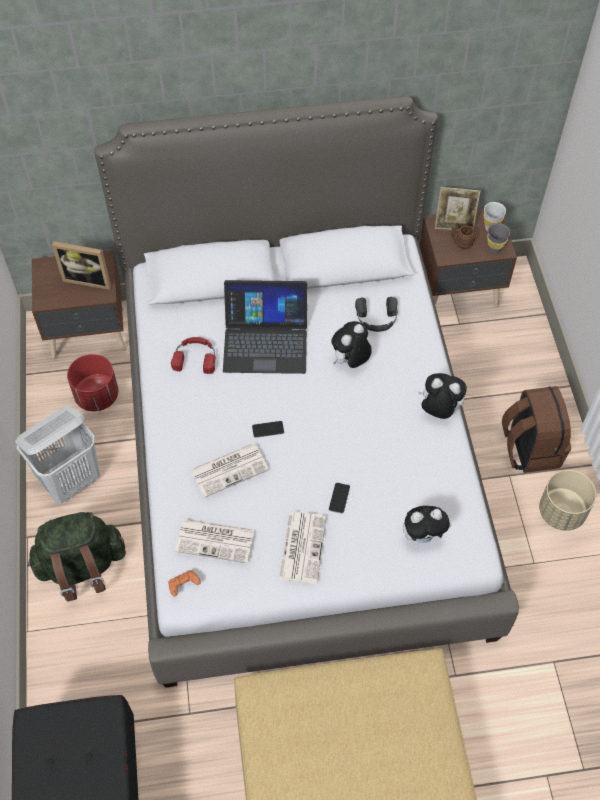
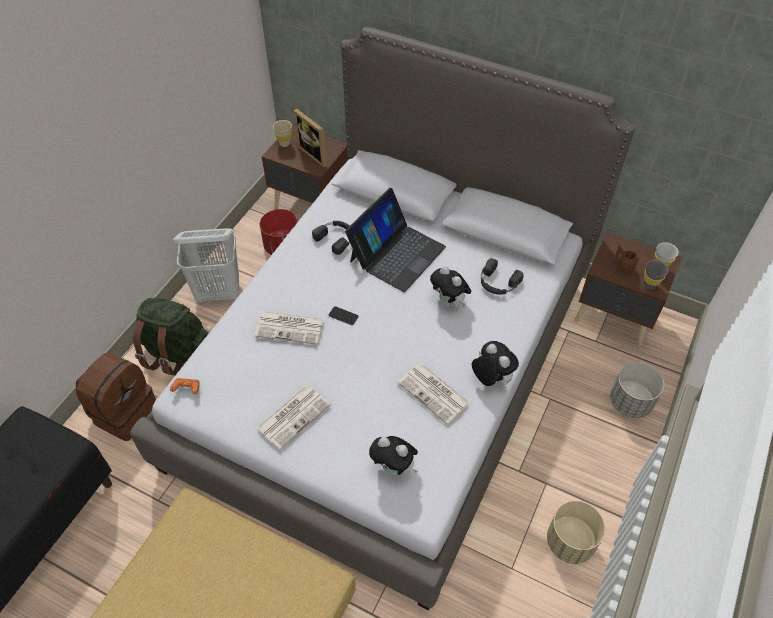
camera: 35 degrees right, 5 degrees down
red headphones [171,337,216,374] -> black headphones [312,221,350,255]
newspaper [175,518,255,563] -> newspaper moved to [398,363,470,424]
laptop [223,280,307,374] -> laptop turned 90 degrees counterclockwise [345,188,446,292]
phone [329,483,350,513] -> none
plush toy [331,321,372,368] -> plush toy turned 120 degrees counterclockwise [430,266,471,307]
picture frame [435,187,480,230] -> none
brown backpack [502,386,571,473] -> brown backpack moved to [76,352,156,441]
none -> beige cup [273,120,292,147]
none -> grey planter [610,362,664,418]

